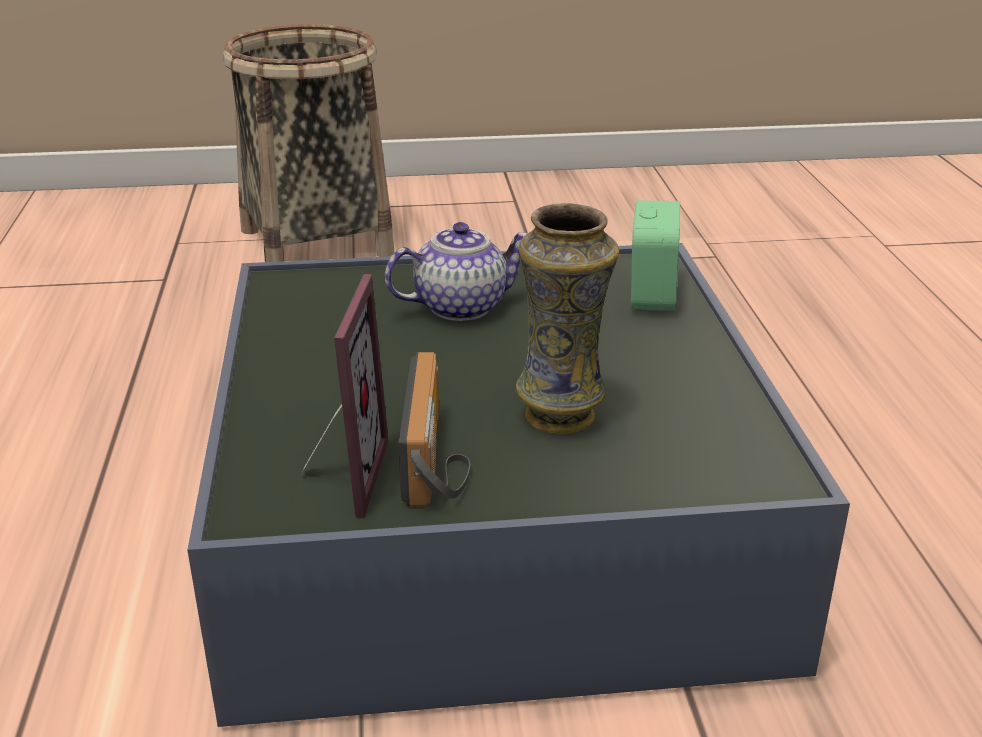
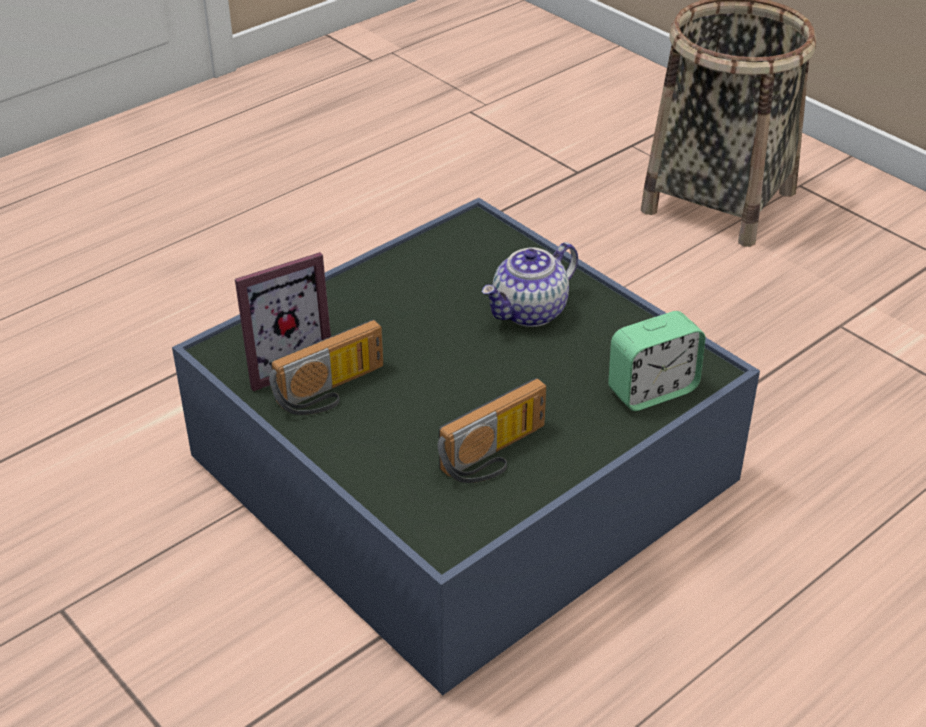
camera: 55 degrees right, 10 degrees up
teapot [385,222,528,321] -> teapot turned 105 degrees clockwise [482,242,578,327]
vase [516,203,619,434] -> none
none -> radio [438,378,546,483]

